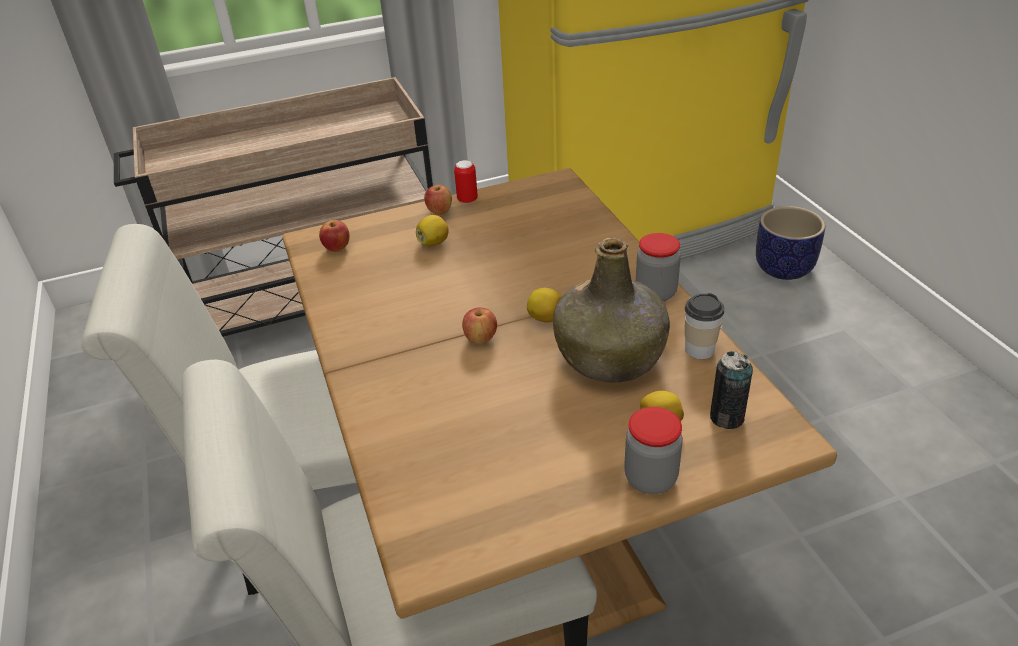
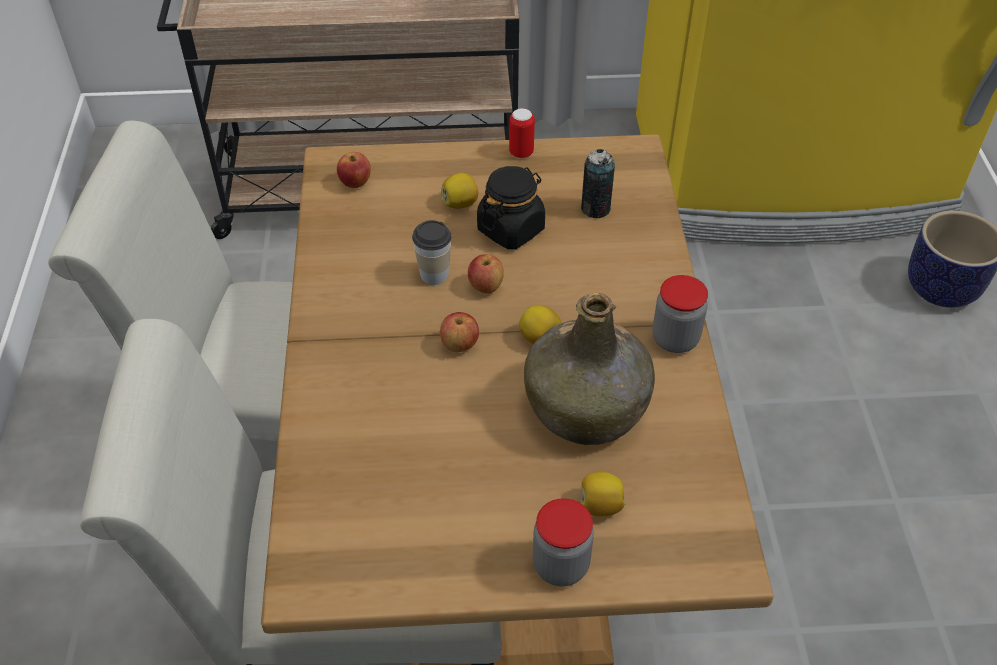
camera: 15 degrees right, 10 degrees up
apple [424,185,452,215] -> apple moved to [468,254,504,294]
cup [685,293,724,359] -> cup moved to [412,220,452,285]
can [710,351,753,429] -> can moved to [581,149,615,218]
none -> black jar [477,166,545,249]

